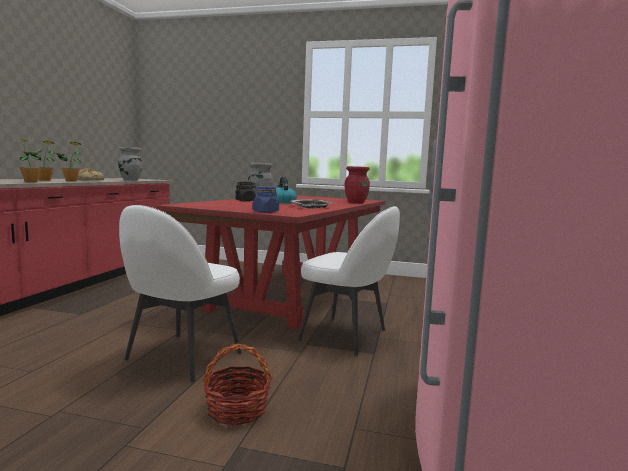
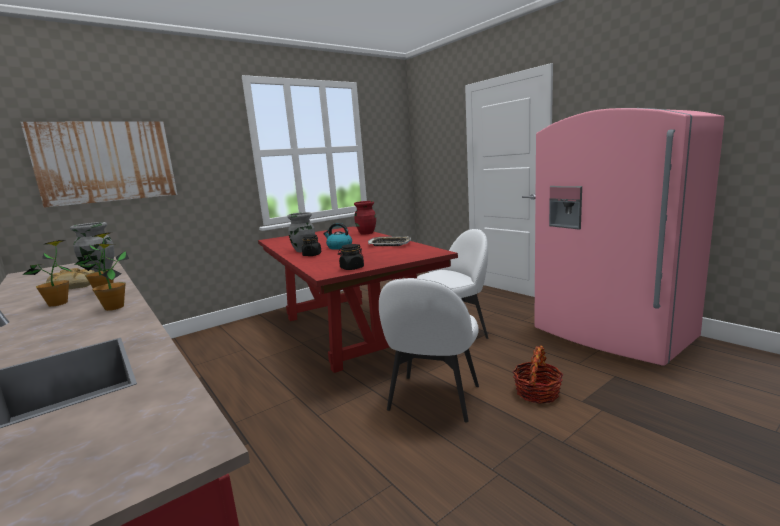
camera: 50 degrees left, 5 degrees up
white chair [119,205,242,382] -> white chair turned 45 degrees clockwise [379,278,479,423]
blue jar [253,186,279,213] -> none
none -> picture [21,121,177,208]
none -> black jar [338,244,364,270]

